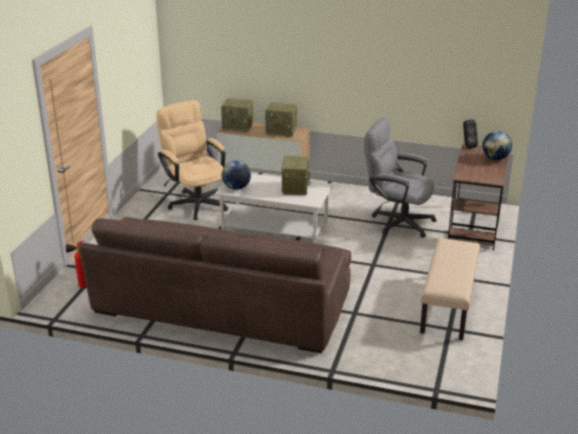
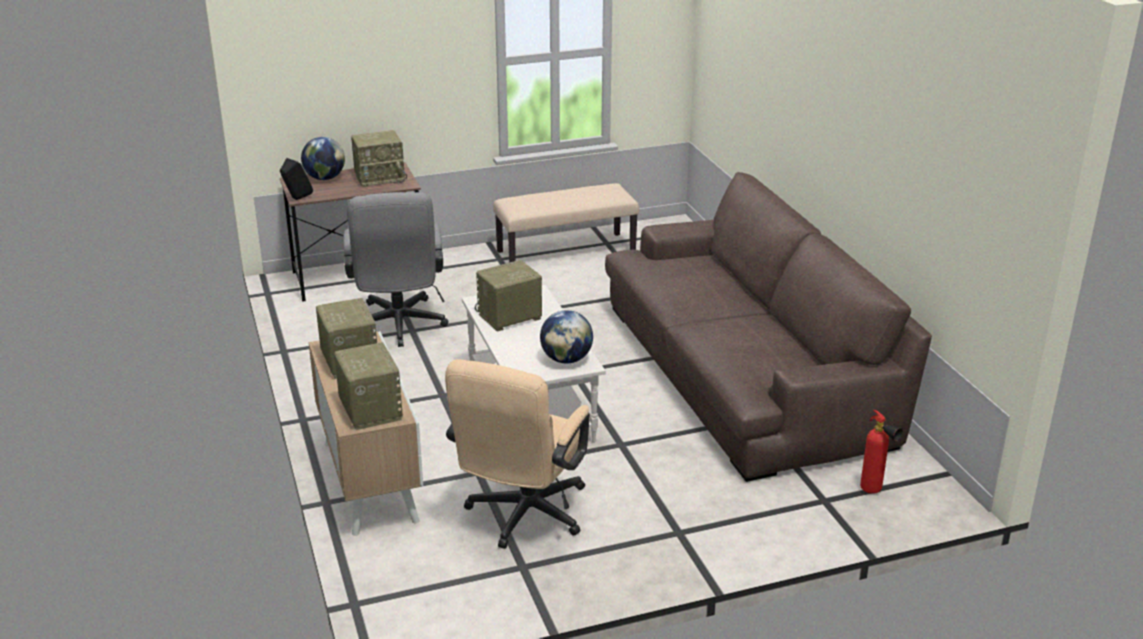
camera: 125 degrees left, 0 degrees up
none -> radio [351,130,407,187]

